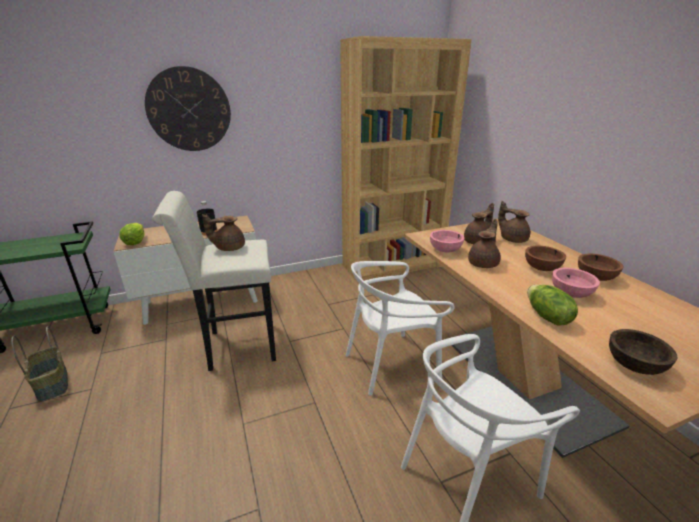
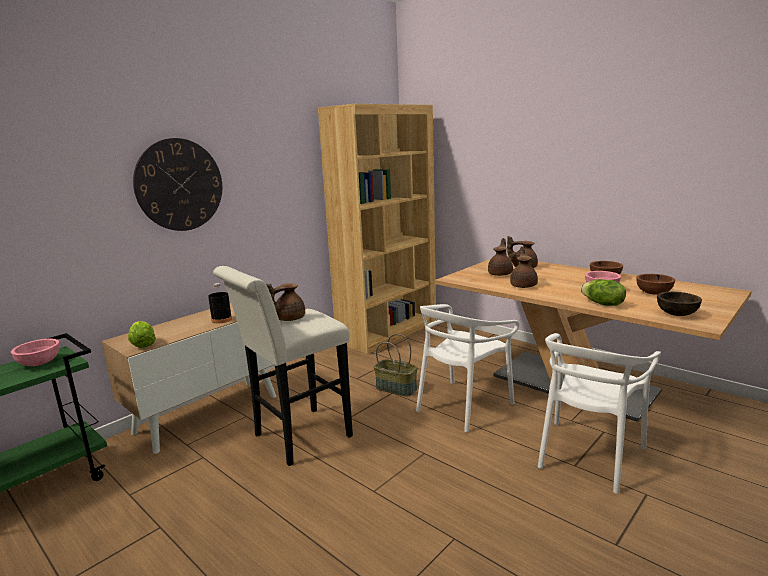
camera: 25 degrees left, 10 degrees down
basket [11,326,68,402] -> basket moved to [374,334,418,396]
pink bowl [430,230,464,252] -> pink bowl moved to [11,339,60,366]
brown bowl [525,245,566,271] -> brown bowl moved to [636,274,675,295]

